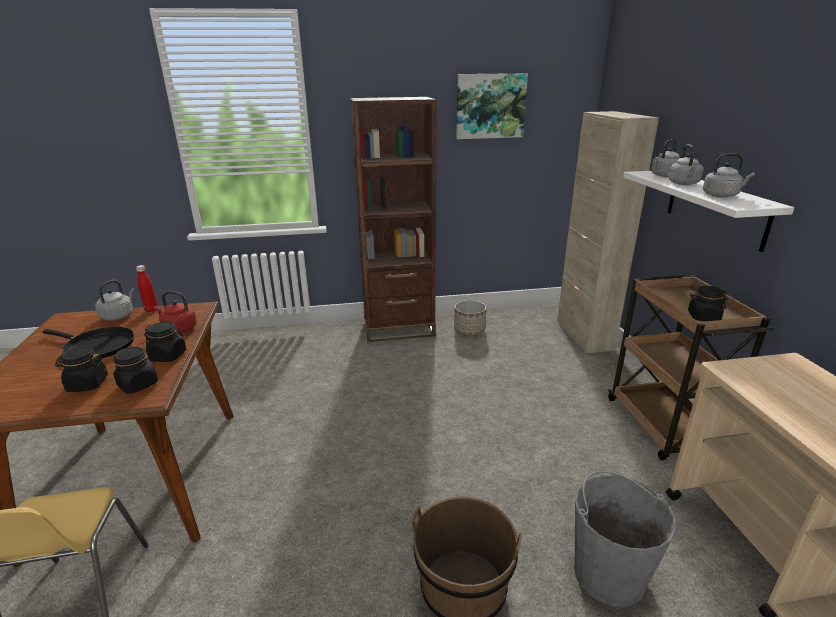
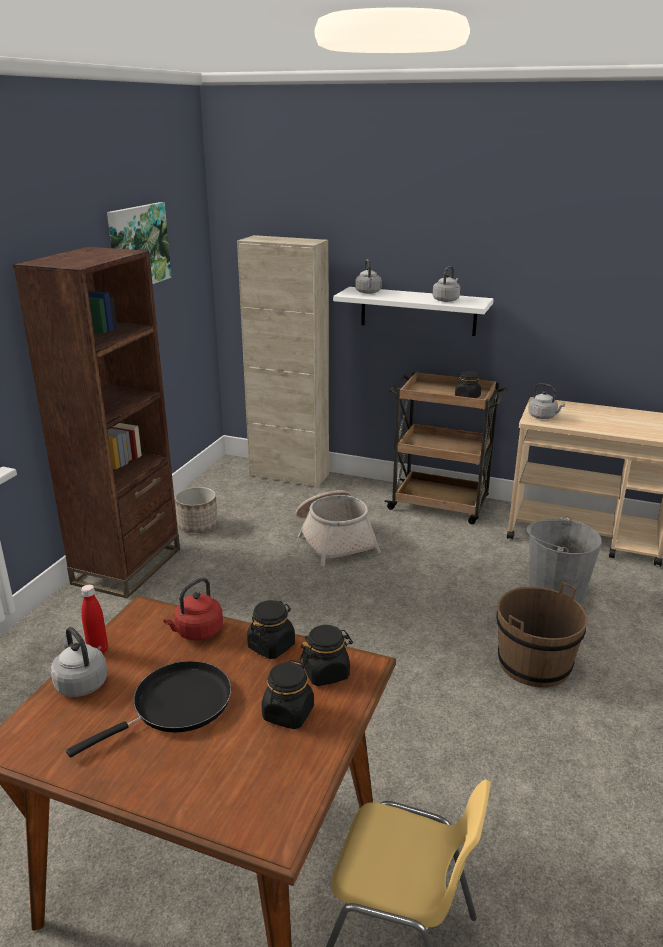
camera: 60 degrees left, 0 degrees up
grey kettle [668,144,704,185] -> grey kettle moved to [528,383,565,419]
none -> basket [295,490,381,566]

